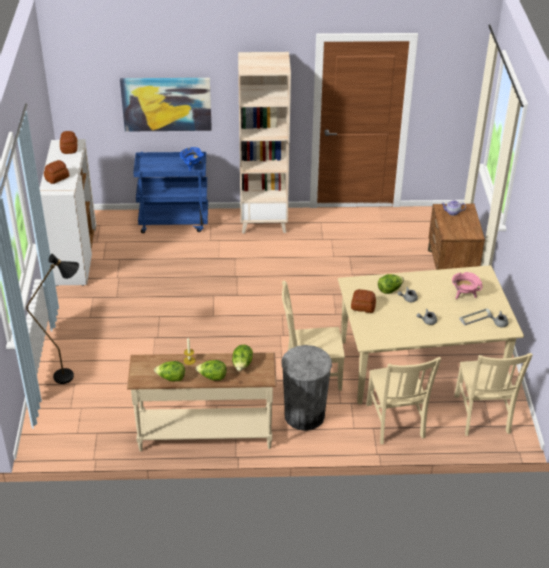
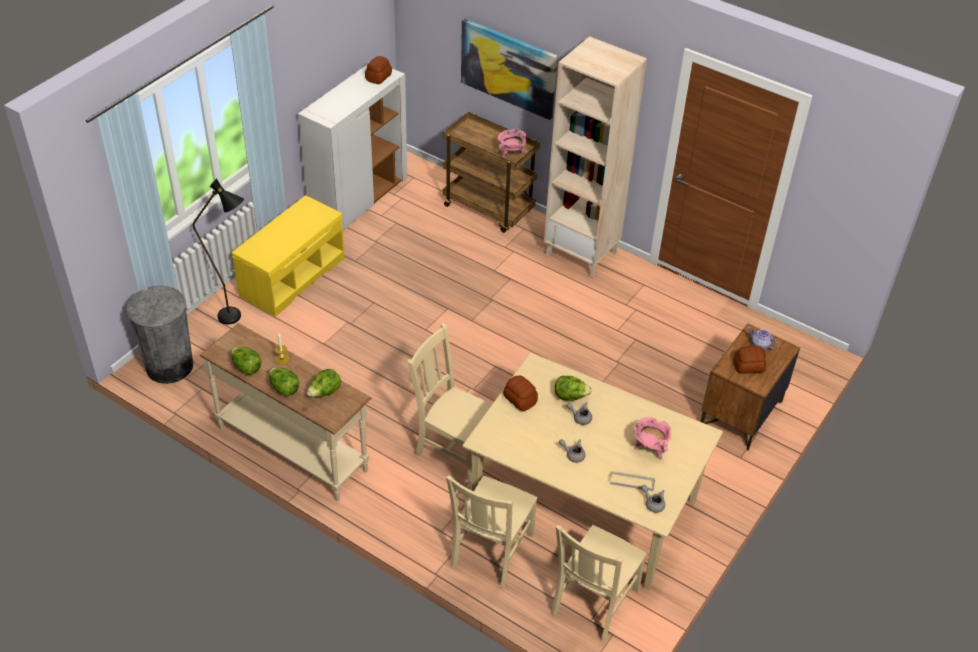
camera: 35 degrees right, 5 degrees up
bread [44,160,69,184] -> bread moved to [734,346,766,374]
blue cart [133,151,208,233] -> brown cart [443,112,540,233]
blue cooking pot [180,147,204,171] -> pink cooking pot [498,129,526,158]
grey trash can [282,345,332,431] -> grey trash can moved to [126,285,193,384]
none -> yellow bench [232,195,345,317]

